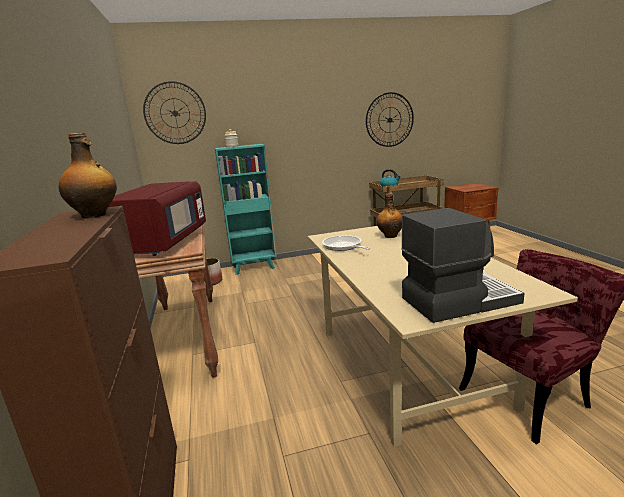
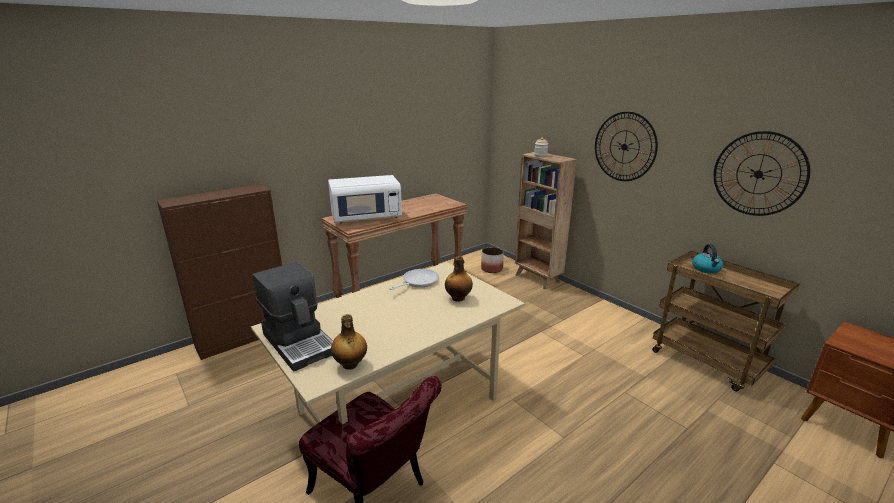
camera: 65 degrees right, 5 degrees up
bottle [59,133,117,218] -> bottle moved to [331,314,367,370]
red microwave [108,181,206,256] -> white microwave [328,175,402,223]
wall clock [143,81,206,144] -> wall clock moved to [595,112,658,181]
turquoise bookcase [215,144,277,275] -> brown bookcase [515,152,577,289]

